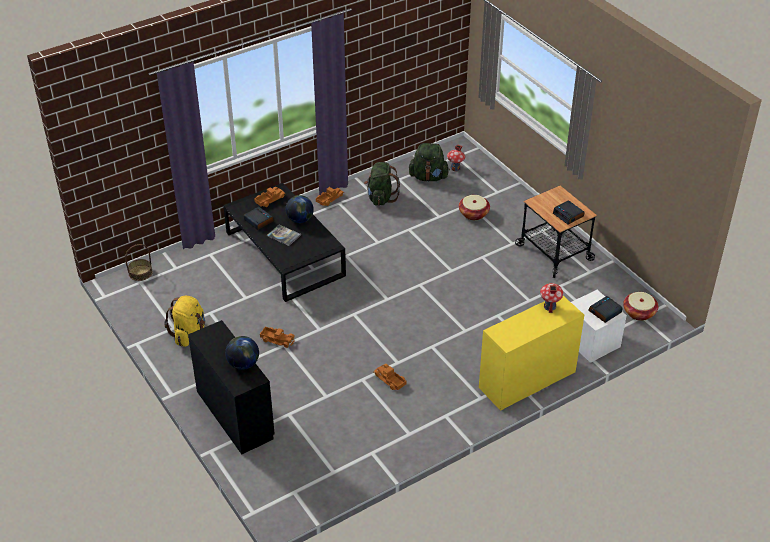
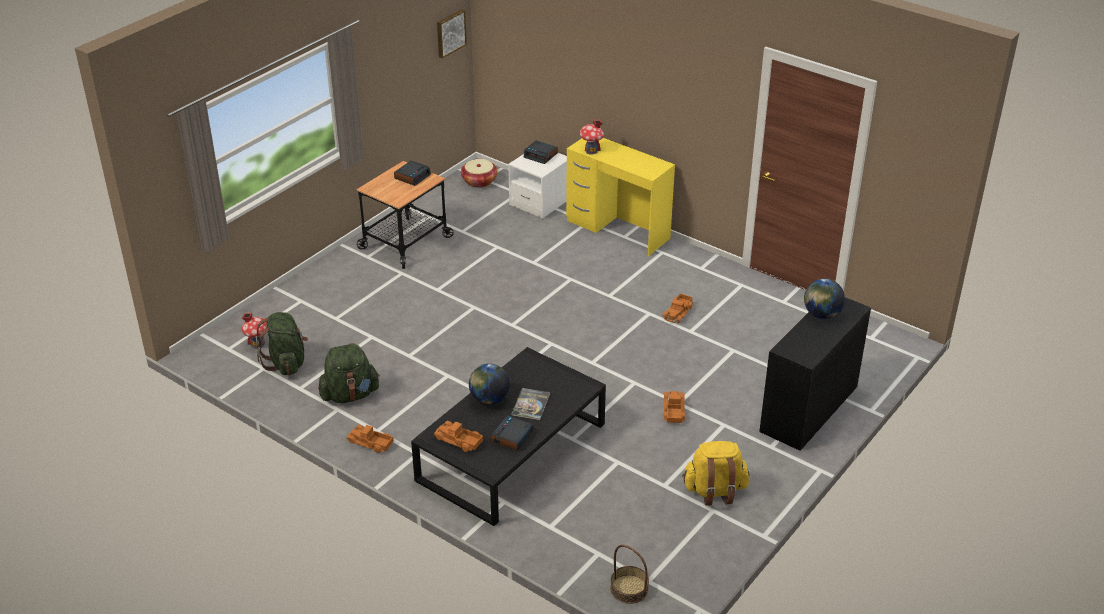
camera: 110 degrees left, 5 degrees down
basket [459,195,490,220] -> none
none -> picture [437,9,467,58]

